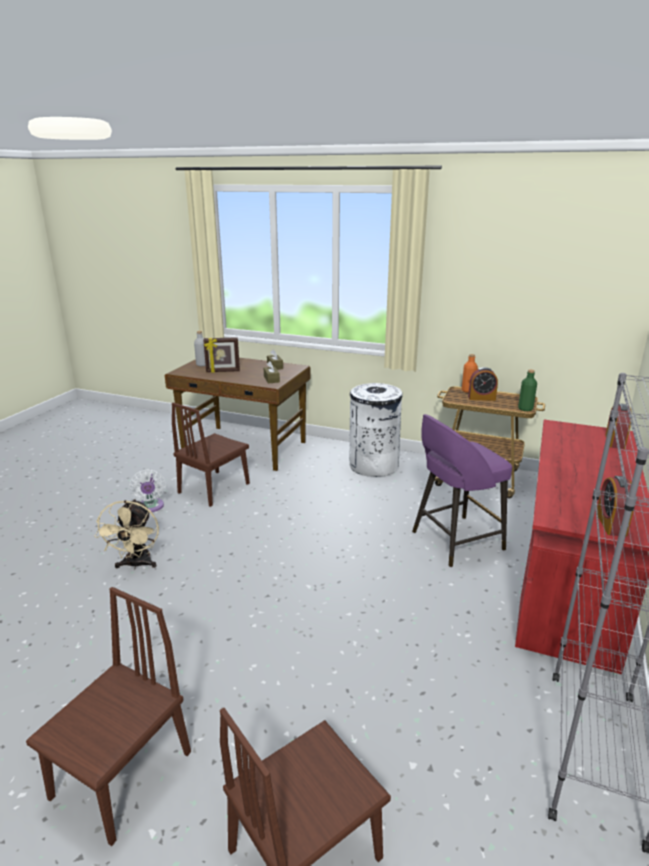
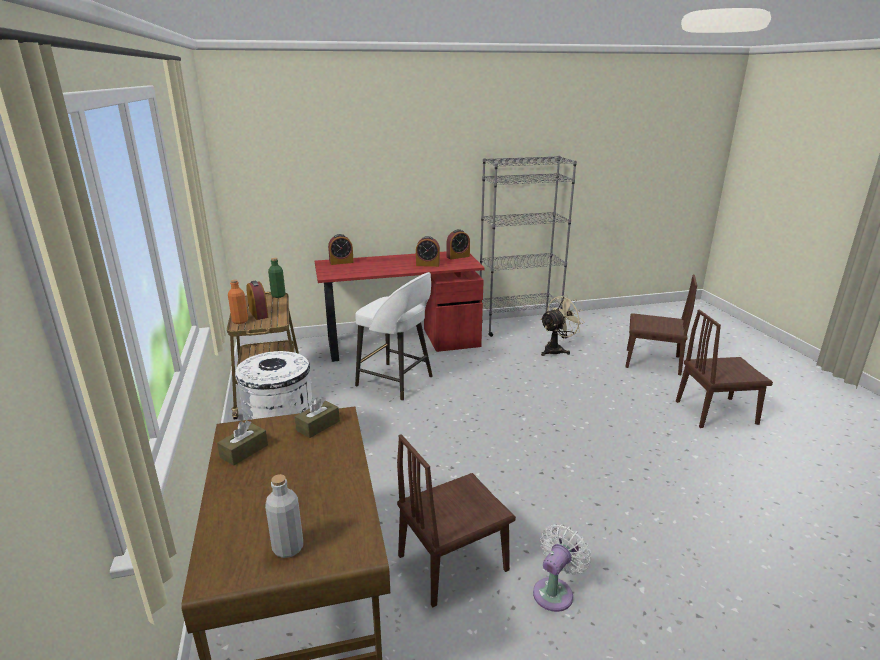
camera: 125 degrees left, 0 degrees up
beige fan [94,499,159,570] -> beige fan moved to [540,295,585,356]
brown chair [172,403,250,507] -> brown chair turned 150 degrees clockwise [397,434,516,607]
picture frame [203,337,240,373] -> none
purple stool [412,414,512,567] -> white stool [355,272,433,401]
none -> alarm clock [416,236,440,267]

